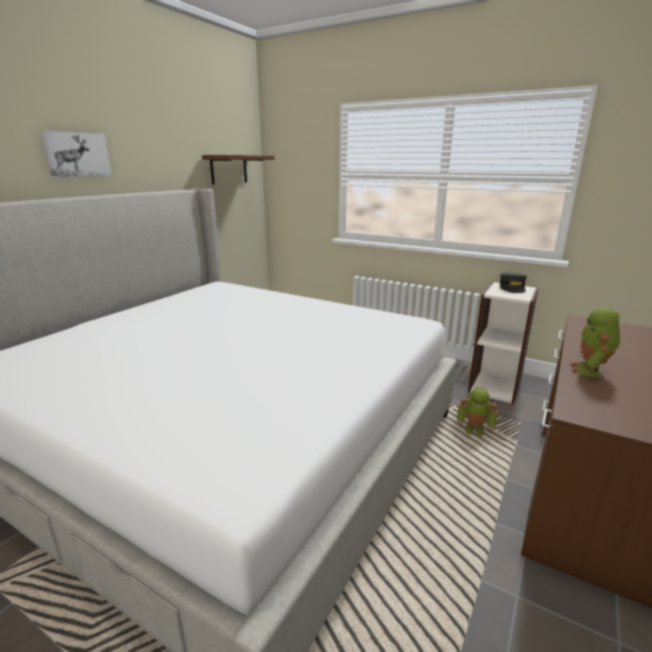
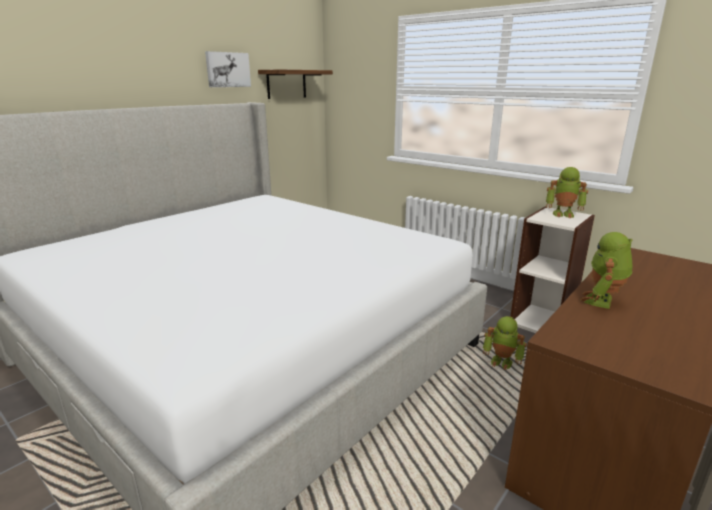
camera: 10 degrees right, 0 degrees up
picture [41,131,112,177] -> picture moved to [205,51,251,87]
grey cap [499,272,527,293] -> toy robot [546,167,588,218]

